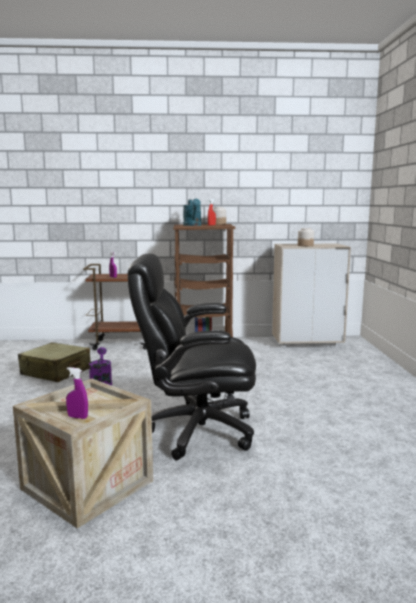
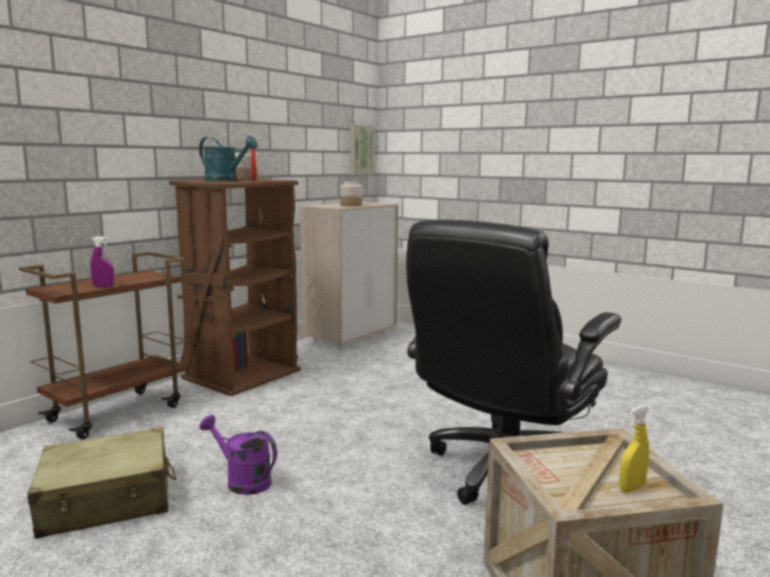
camera: 50 degrees left, 0 degrees up
purple spray bottle [66,367,88,419] -> yellow spray bottle [619,405,649,493]
none -> picture [350,124,375,175]

